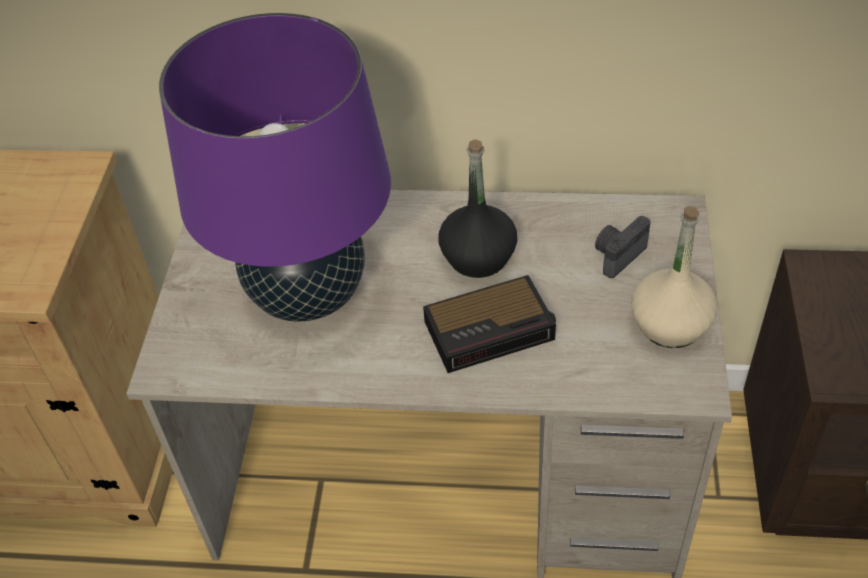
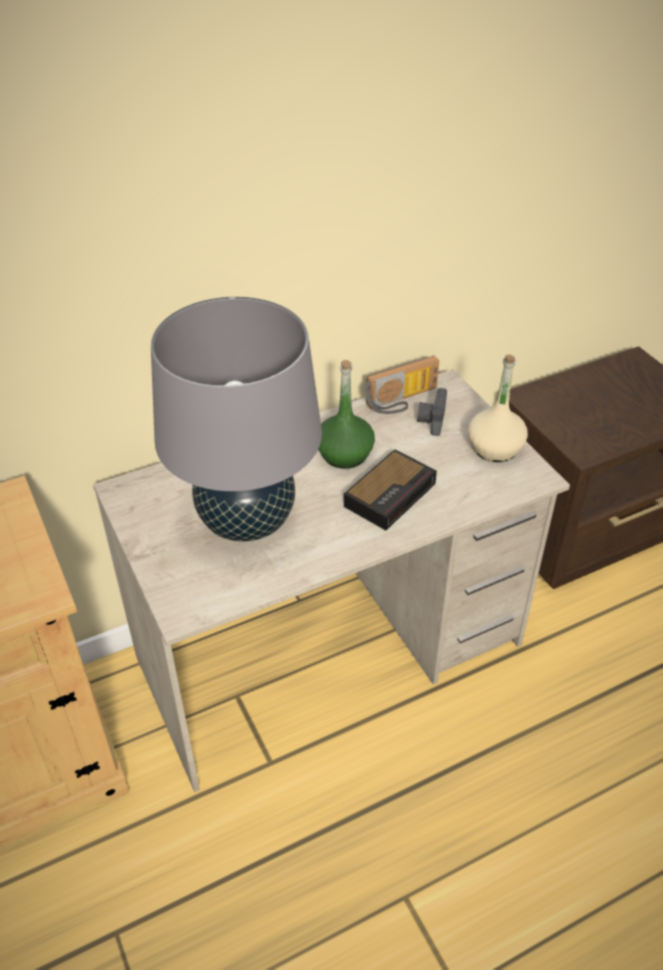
camera: 35 degrees left, 5 degrees down
purple table lamp [159,13,391,322] -> grey table lamp [151,297,322,541]
black bottle [439,139,517,278] -> green bottle [319,360,375,469]
none -> radio [365,356,439,414]

